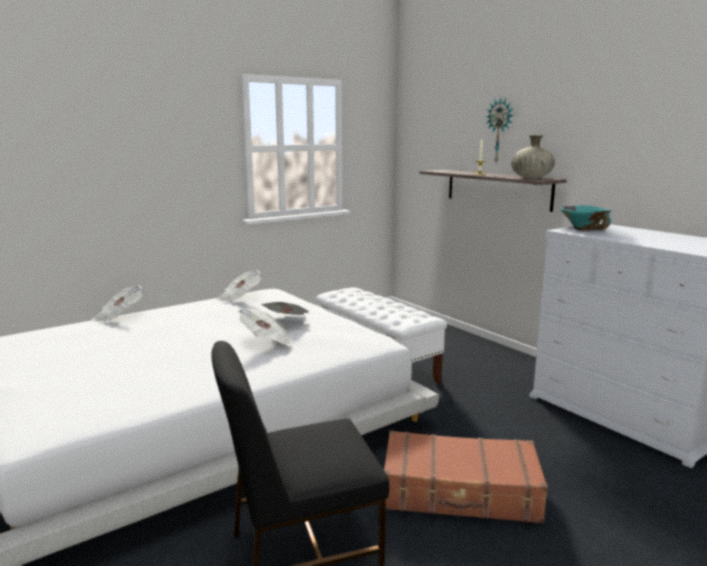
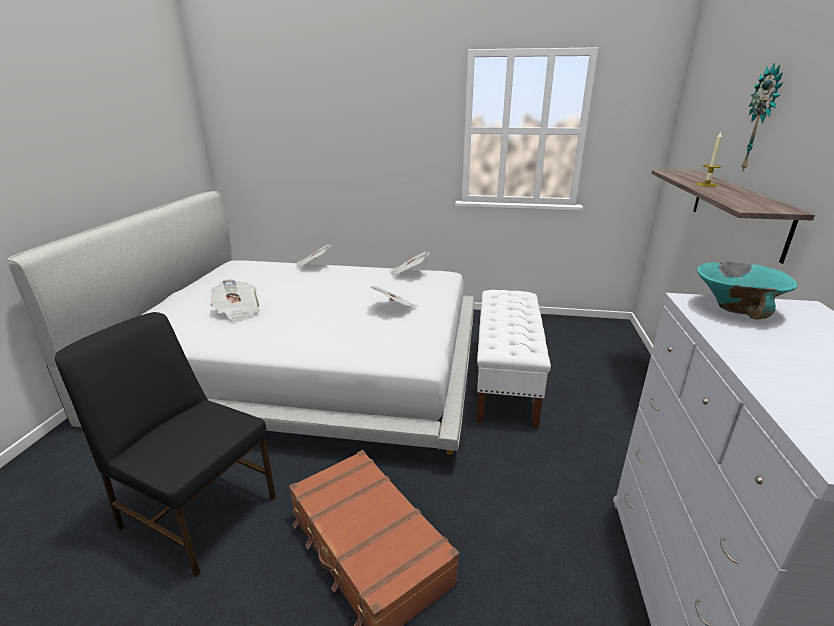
camera: 45 degrees right, 10 degrees up
newspaper [238,308,291,345] -> newspaper moved to [210,279,260,323]
beige vase [511,135,555,179] -> none

